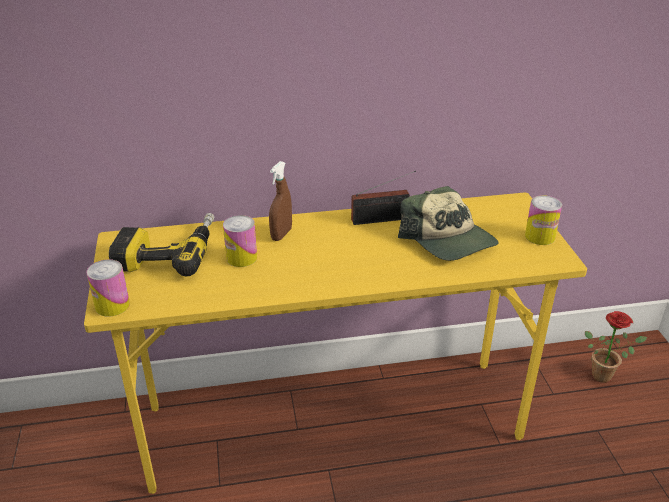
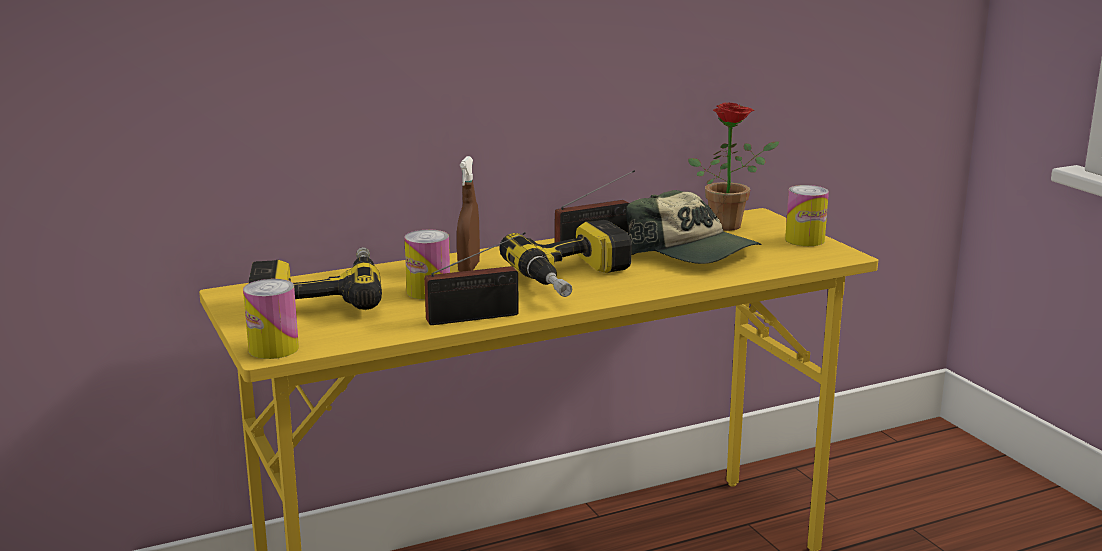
camera: 15 degrees left, 15 degrees down
potted plant [585,311,647,383] -> potted plant moved to [688,102,779,231]
none -> radio [424,232,526,325]
none -> power drill [499,220,632,297]

